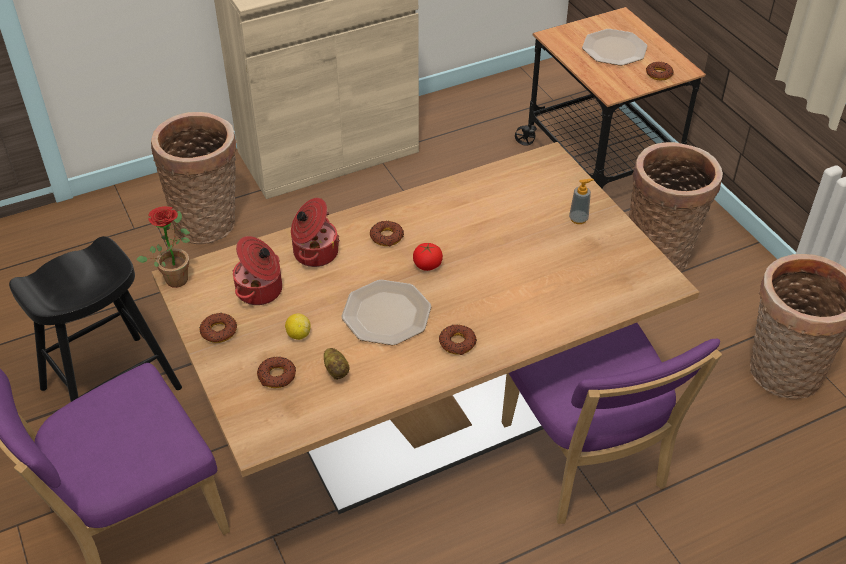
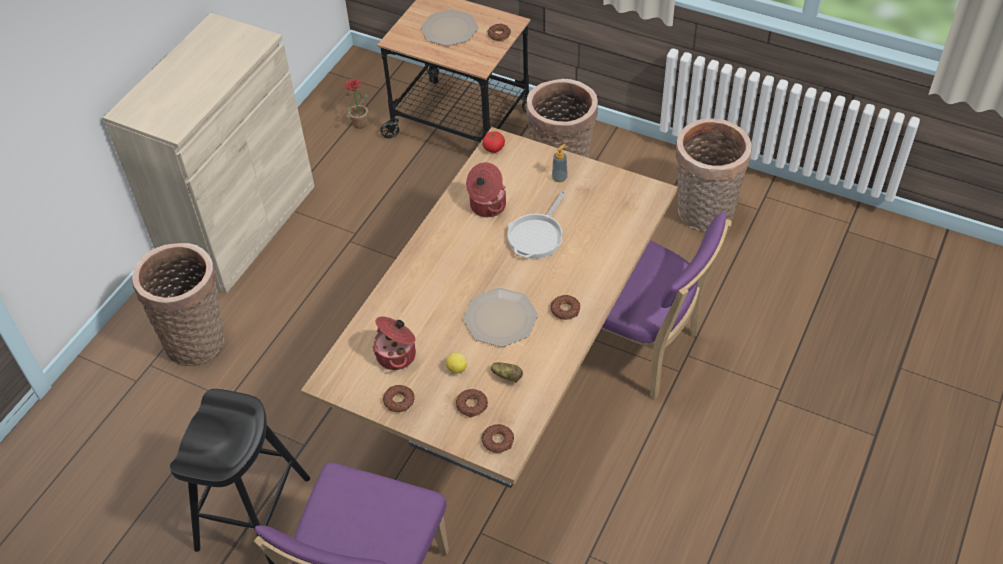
camera: 35 degrees left, 5 degrees up
potted plant [136,206,190,288] -> potted plant moved to [344,79,368,129]
cooking pot [291,198,340,267] -> cooking pot moved to [466,162,506,217]
donut [370,221,404,246] -> donut moved to [481,424,514,453]
tomato [413,243,443,271] -> tomato moved to [482,131,505,153]
none -> frying pan [508,191,566,259]

